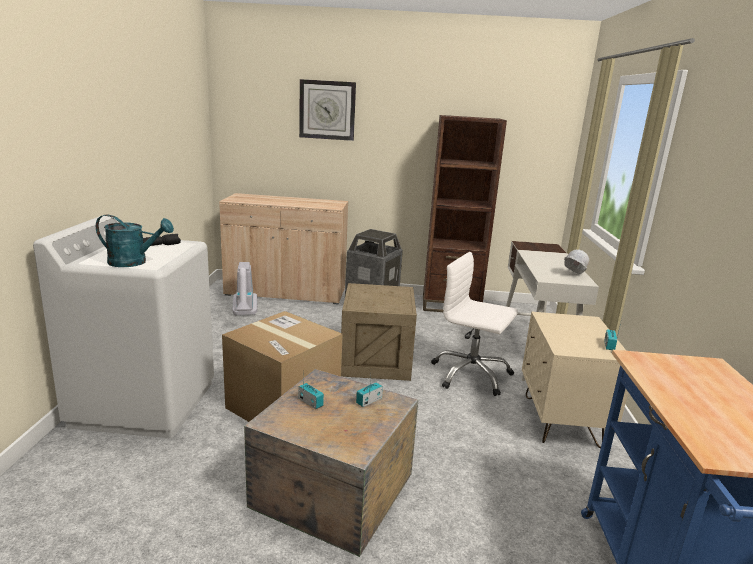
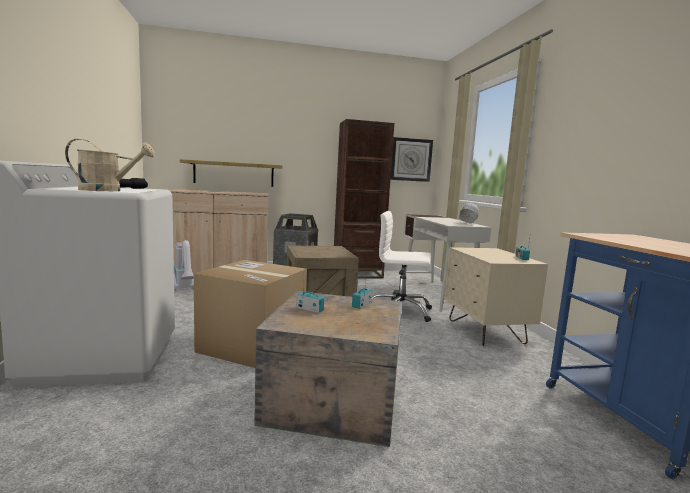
camera: 15 degrees left, 10 degrees down
turquoise watering can [96,214,174,267] -> beige watering can [65,139,155,191]
wall clock [299,79,356,141] -> wall clock moved to [390,137,433,182]
none -> shelf [180,159,283,187]

